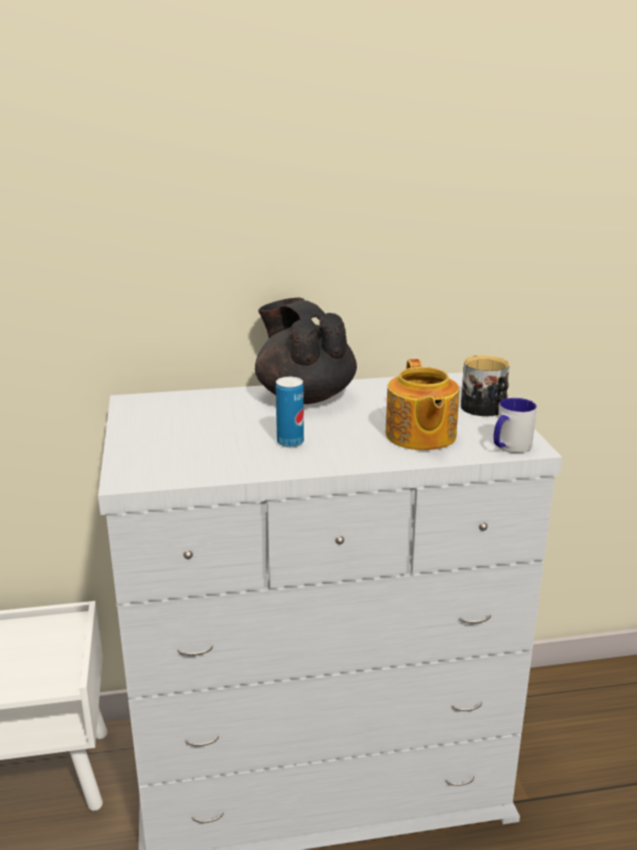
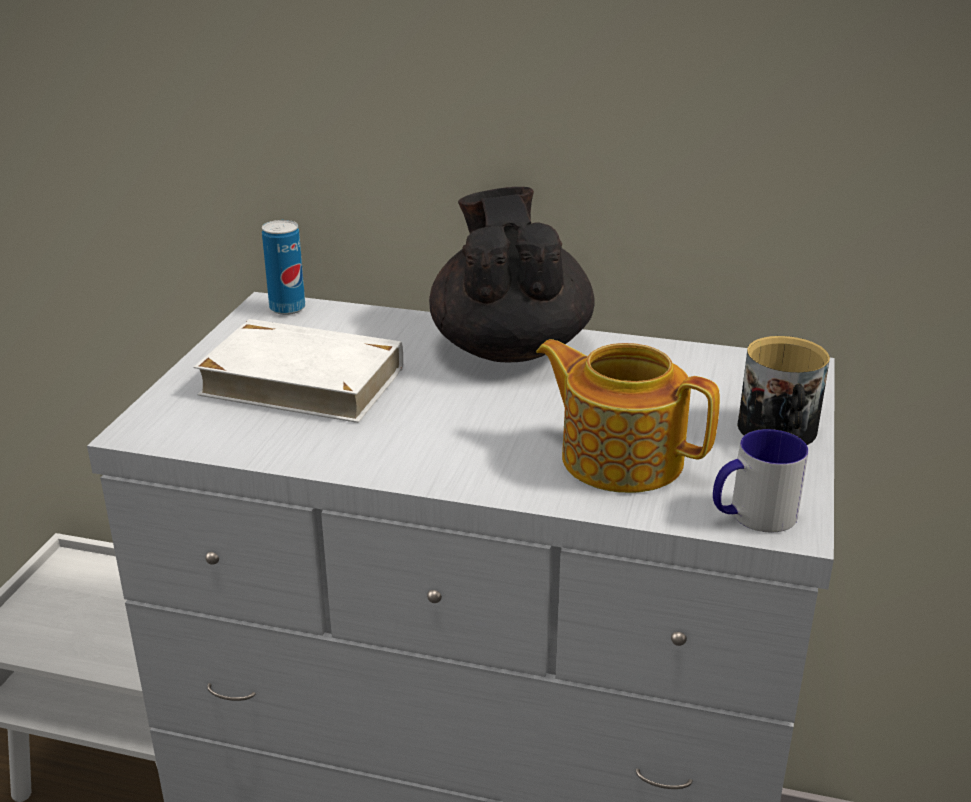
camera: 25 degrees right, 5 degrees up
can [276,377,304,448] -> can moved to [262,220,305,315]
teapot [385,359,459,450] -> teapot turned 105 degrees clockwise [536,339,720,493]
none -> white book [193,319,403,423]

